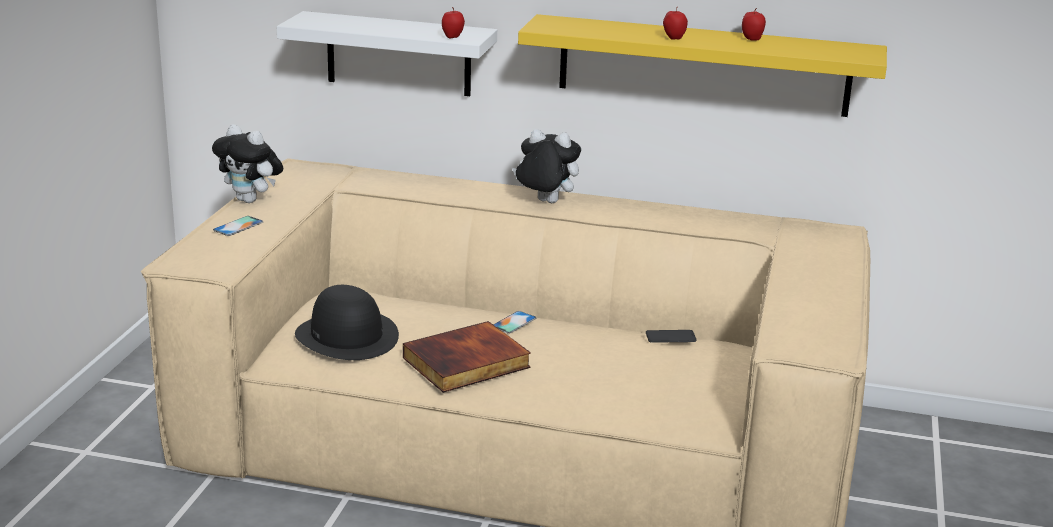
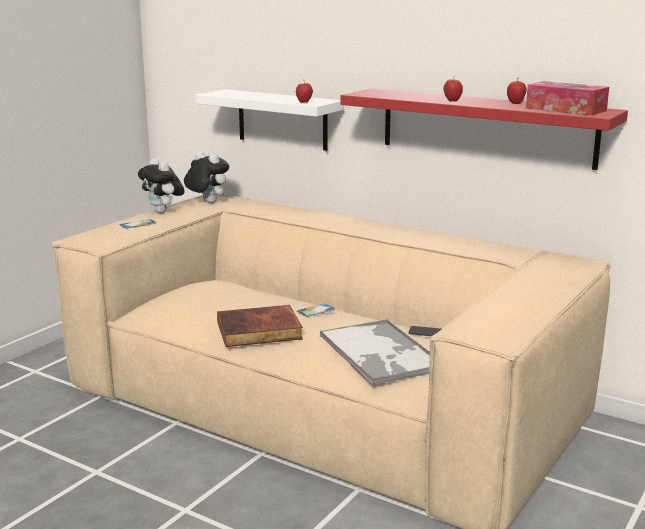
camera: 20 degrees right, 5 degrees down
black hat [295,285,399,360] -> none
plush toy [512,129,581,203] -> plush toy moved to [184,151,229,203]
yellow shelf [518,14,887,117] -> red shelf [341,89,628,170]
none -> tray [320,319,430,385]
none -> tissue box [526,81,609,116]

